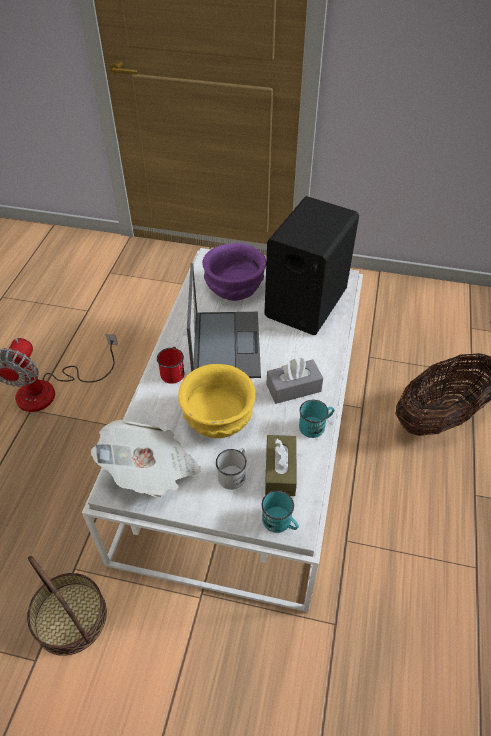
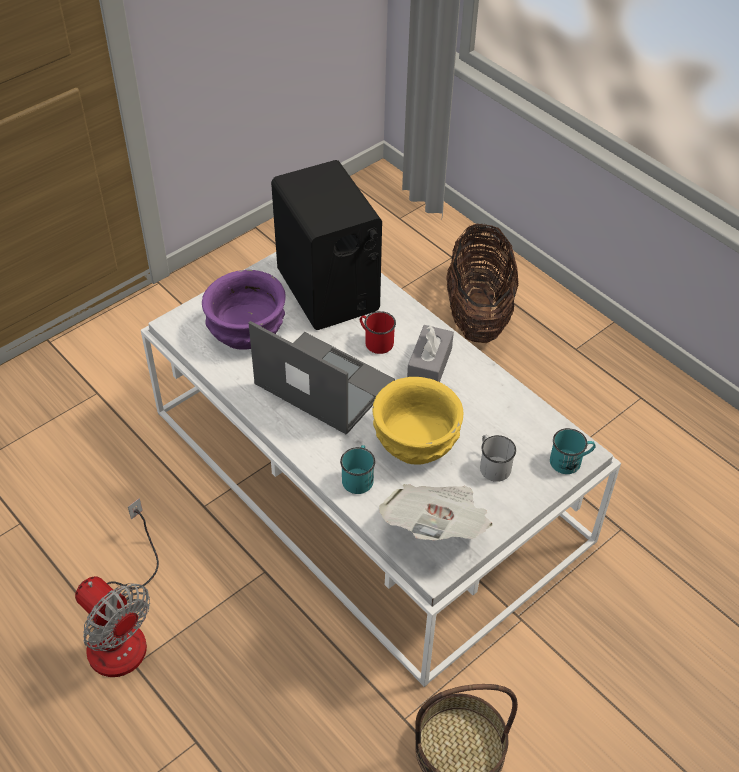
camera: 55 degrees left, 0 degrees up
red mug [157,347,184,384] -> red mug moved to [360,311,396,354]
brown tissue box [265,435,297,496] -> none
turquoise mug [299,400,334,438] -> turquoise mug moved to [340,445,375,494]

